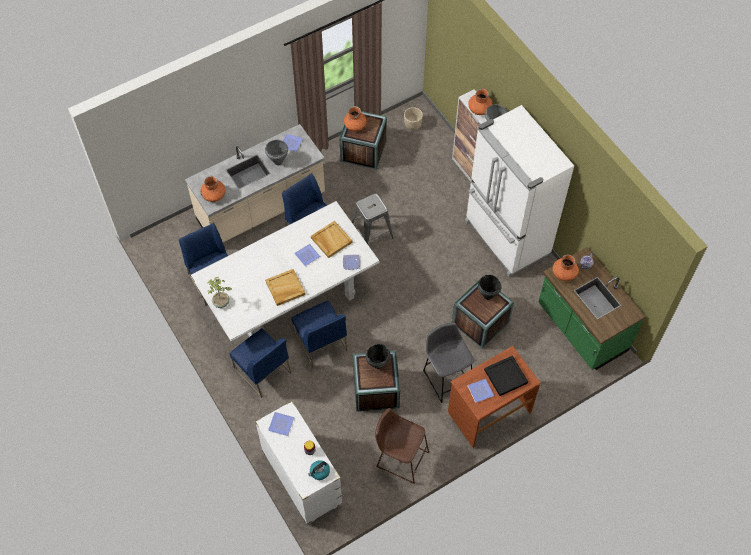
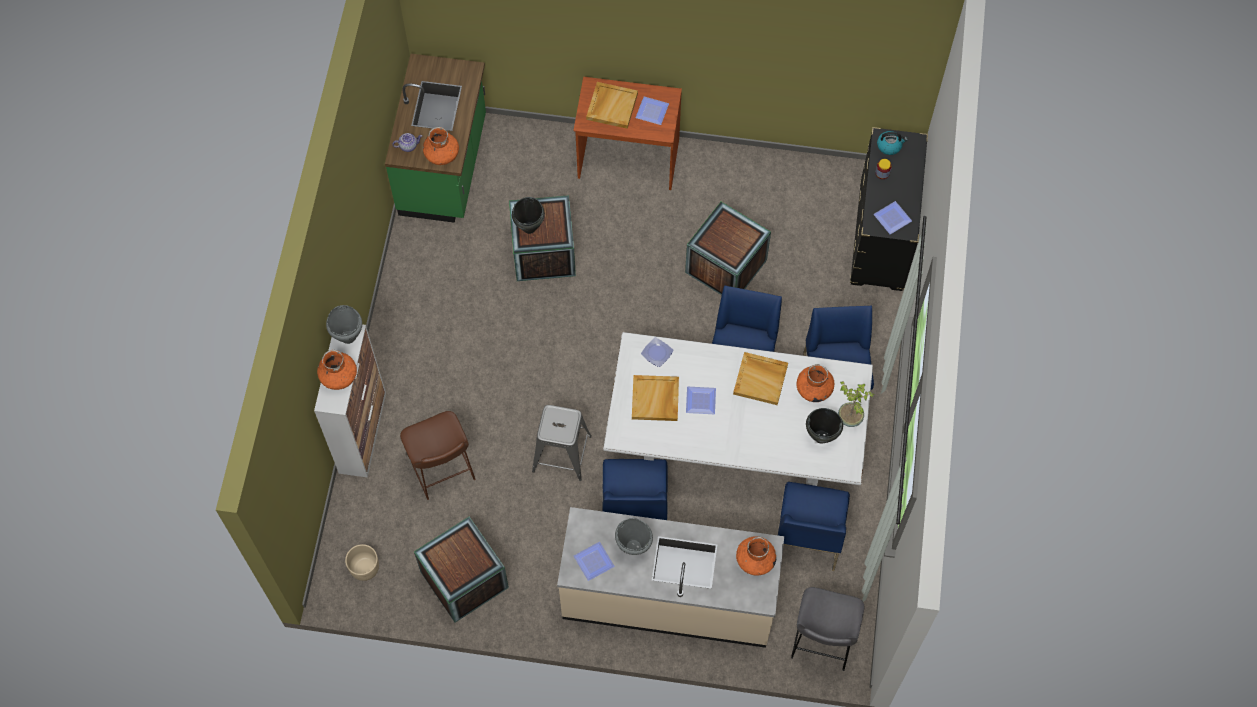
camera: 140 degrees left, 5 degrees up
white dresser [255,401,342,525] -> black dresser [850,127,928,291]
orange vase [344,106,367,131] -> orange vase moved to [796,364,834,402]
black cooking pot [366,344,390,369] -> black cooking pot moved to [806,408,843,444]
brown stool [375,408,430,484] -> brown stool moved to [400,411,476,500]
grey stool [423,322,474,403] -> grey stool moved to [791,587,864,671]
white fridge [465,105,574,277] -> none
black tray [484,355,528,396] -> beige tray [586,82,638,129]

